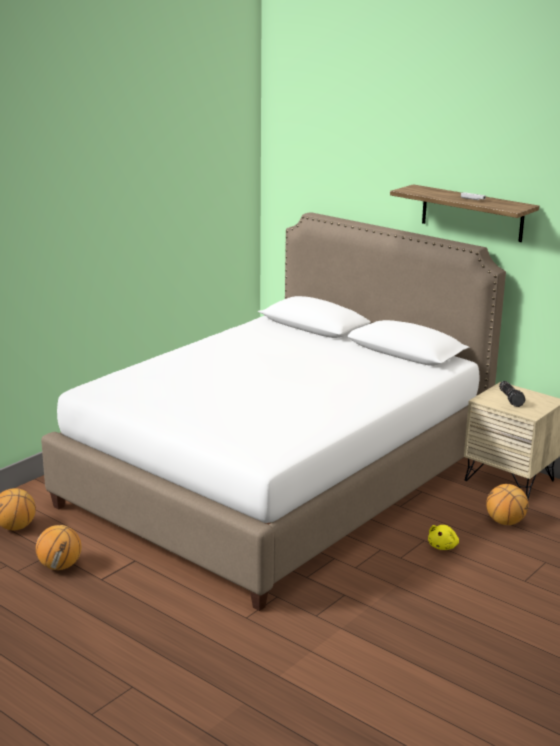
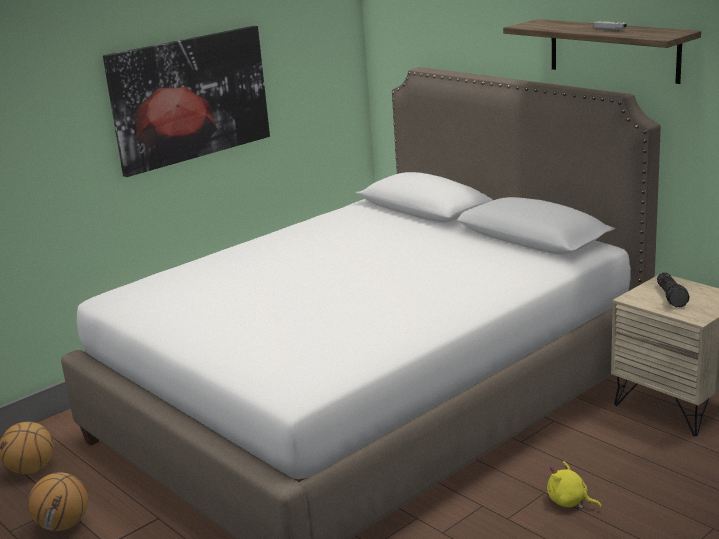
camera: 10 degrees right, 0 degrees up
yellow plush toy [428,525,459,550] -> yellow plush toy turned 90 degrees clockwise [547,461,602,509]
basketball [486,484,528,525] -> none
none -> picture [103,26,270,177]

